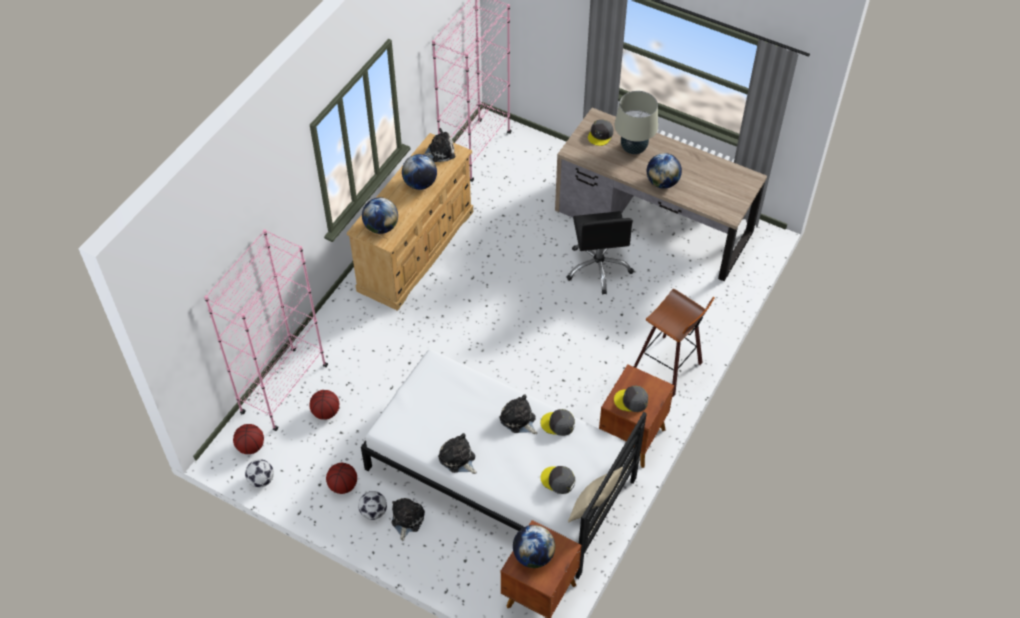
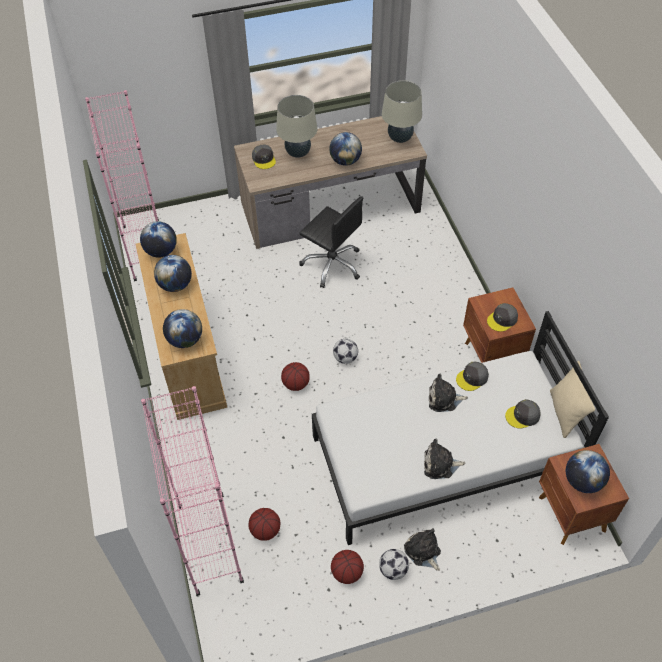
camera: 45 degrees left, 0 degrees up
basketball [233,424,264,454] -> basketball moved to [281,362,310,391]
football [245,459,274,488] -> football moved to [333,339,358,364]
plush toy [424,128,455,162] -> globe [140,221,177,258]
stool [634,289,715,397] -> none
none -> beige table lamp [382,80,422,143]

